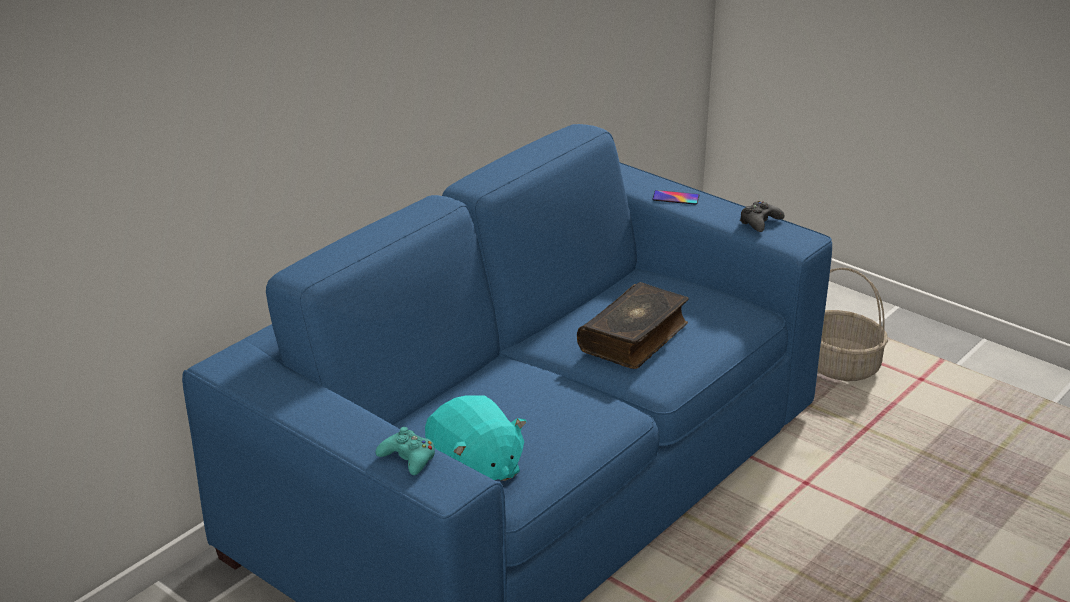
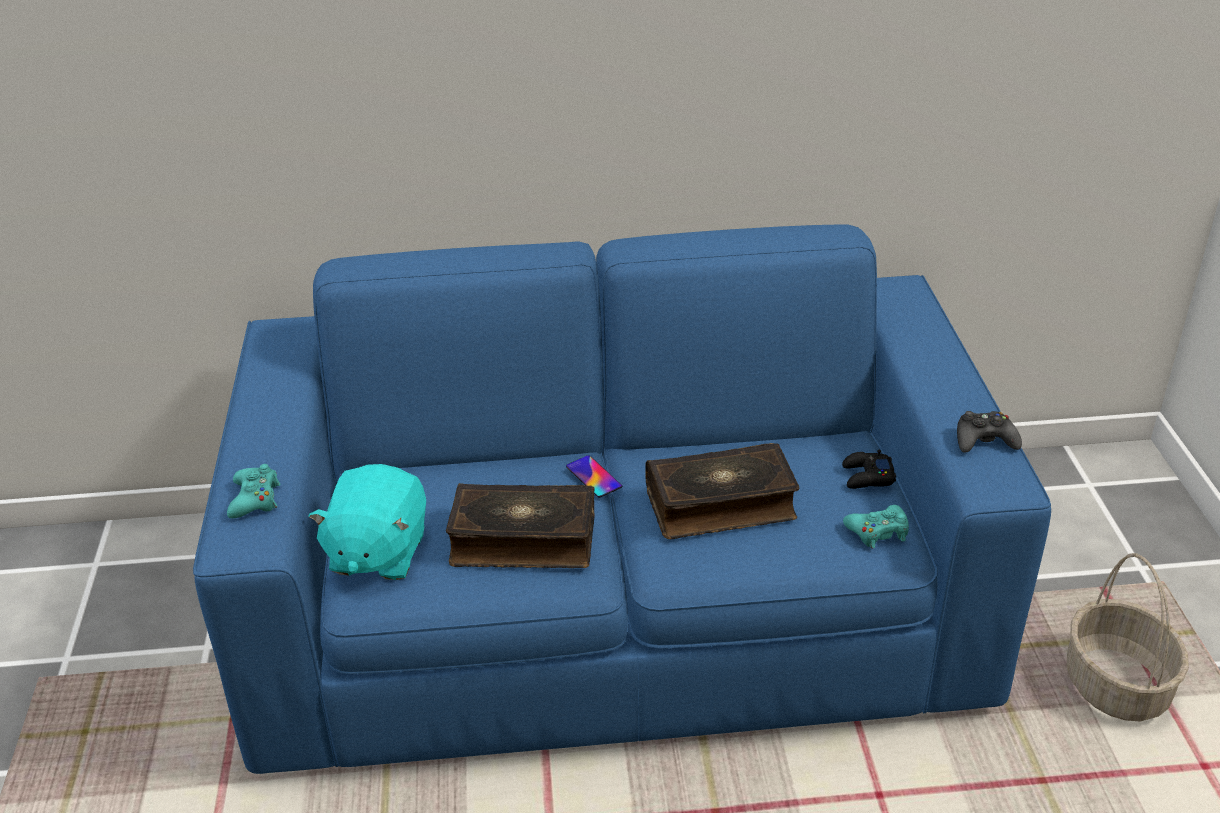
camera: 45 degrees right, 5 degrees up
phone [652,190,699,205] -> phone moved to [566,455,622,498]
none -> book [446,483,595,568]
none -> black game controller [842,450,896,489]
none -> turquoise game controller [843,505,909,548]

